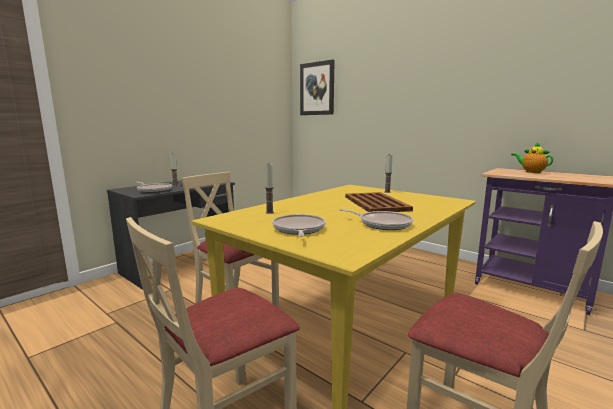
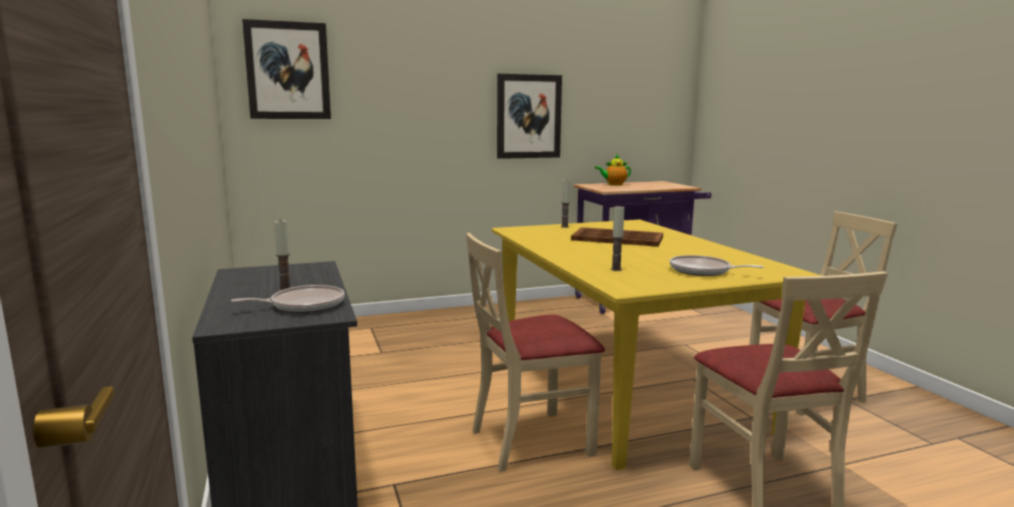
camera: 60 degrees left, 0 degrees up
frying pan [339,209,413,230] -> none
none -> picture [497,74,562,159]

